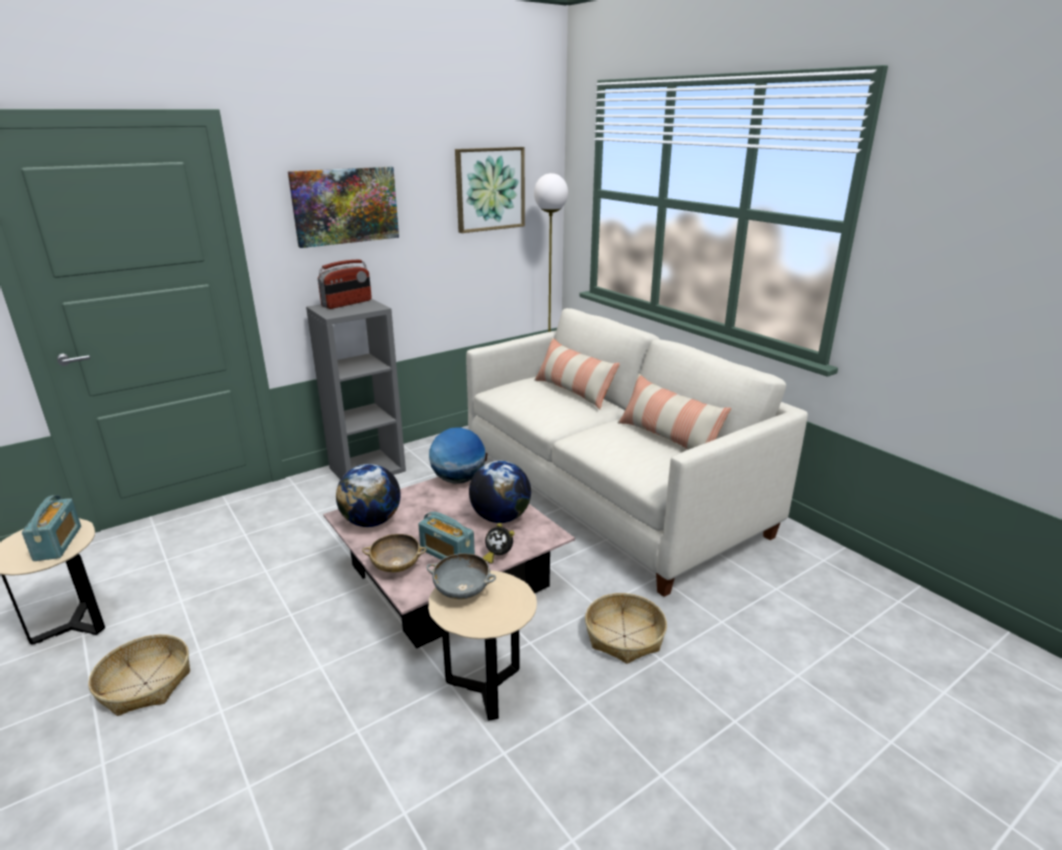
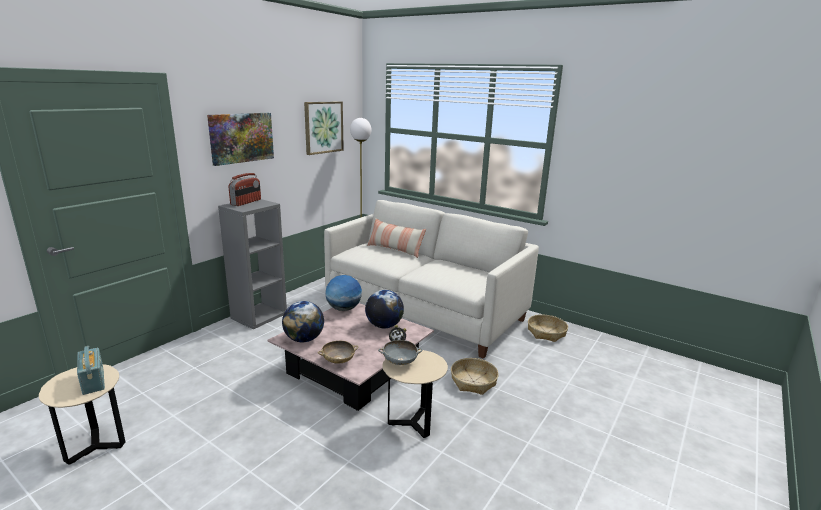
camera: 20 degrees left, 5 degrees down
basket [88,634,190,716] -> basket moved to [528,314,568,342]
radio [418,512,475,560] -> none
pillow [618,374,731,450] -> none

